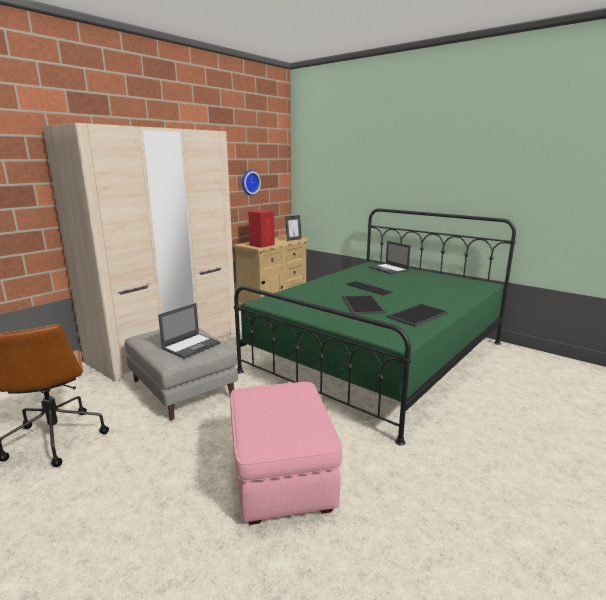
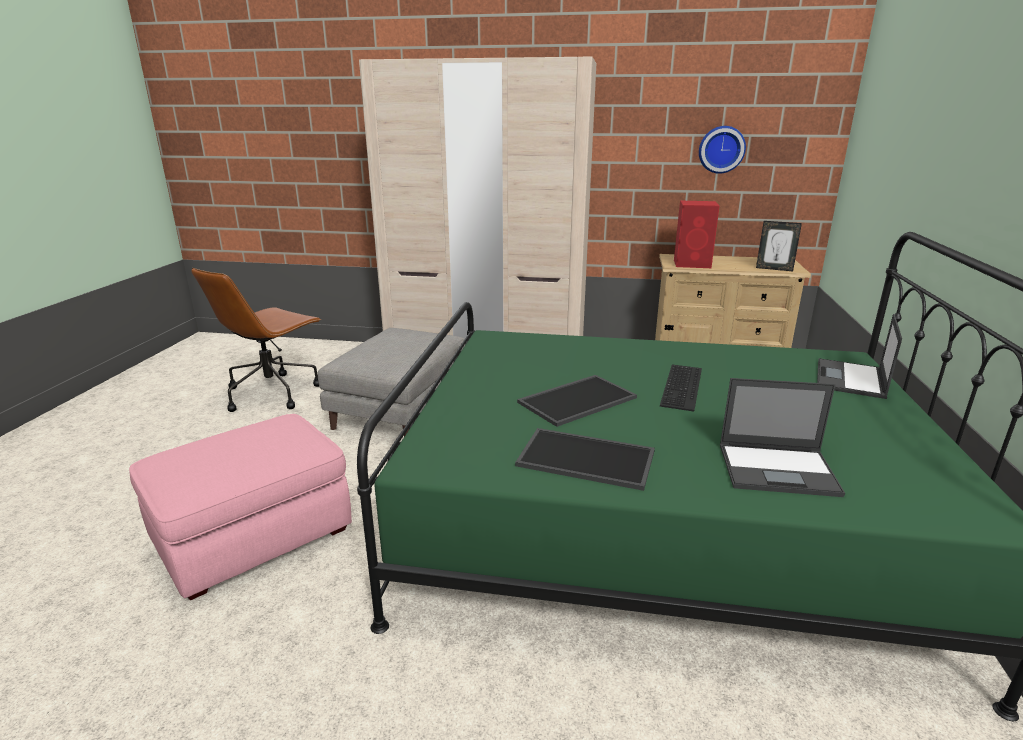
camera: 60 degrees right, 5 degrees up
laptop [158,303,220,359] -> laptop moved to [720,378,845,497]

